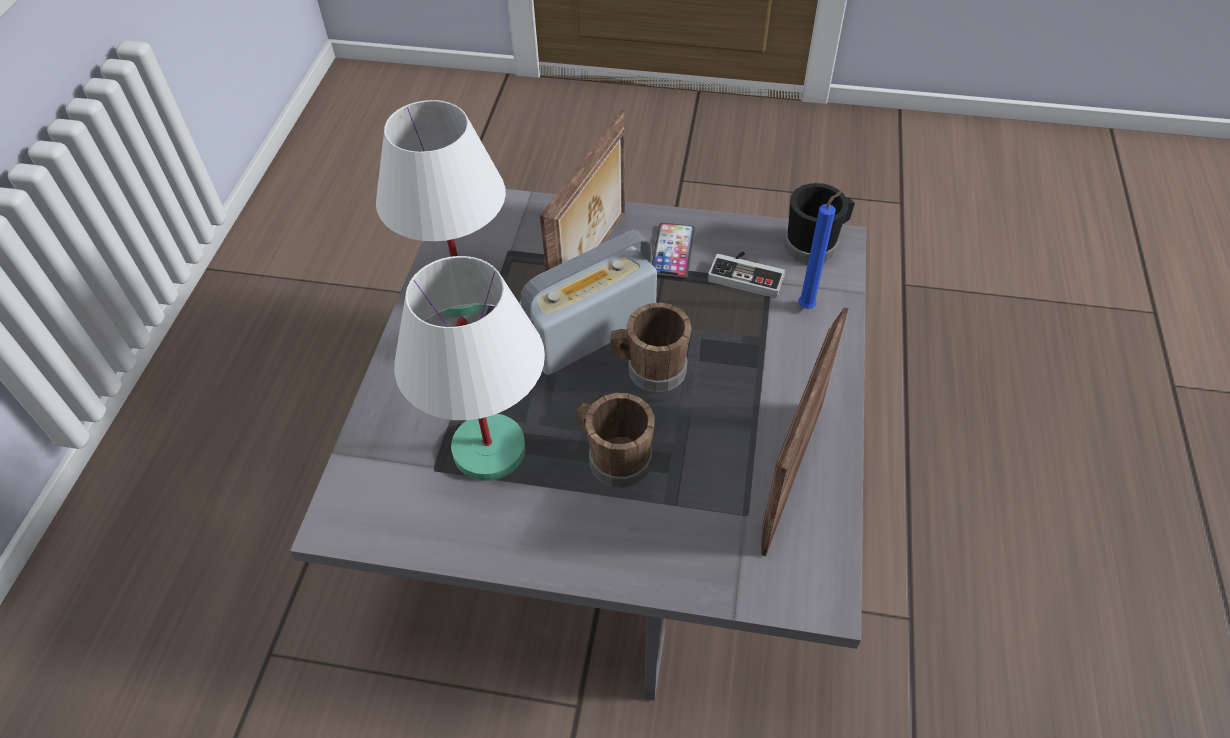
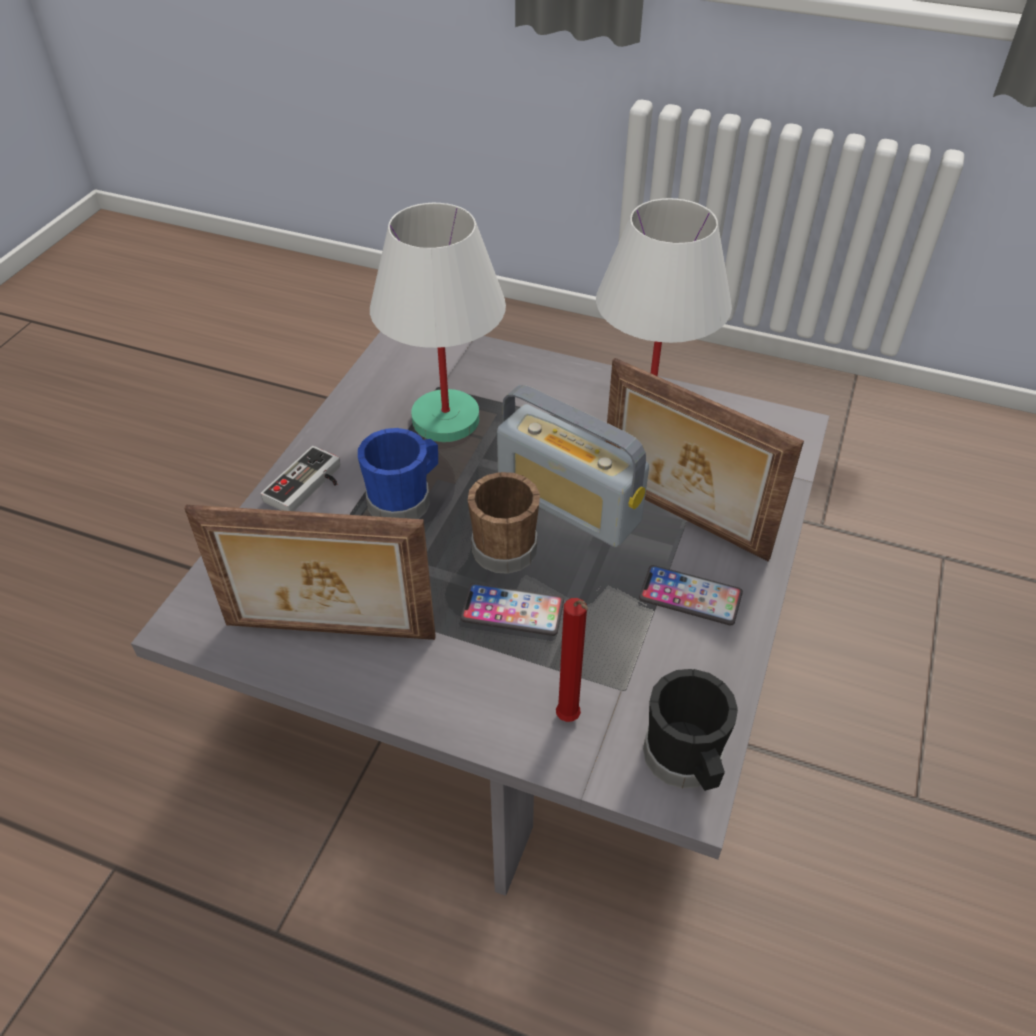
camera: 100 degrees right, 5 degrees down
radio [519,230,657,375] -> radio turned 150 degrees clockwise [497,385,649,547]
brown mug [576,393,655,488] -> blue mug [358,428,438,519]
game controller [708,251,785,298] -> game controller moved to [261,446,340,511]
picture frame [761,307,849,556] -> picture frame turned 150 degrees clockwise [184,505,436,640]
blue candle [798,190,843,309] -> red candle [556,598,588,722]
none -> phone [461,583,564,636]

